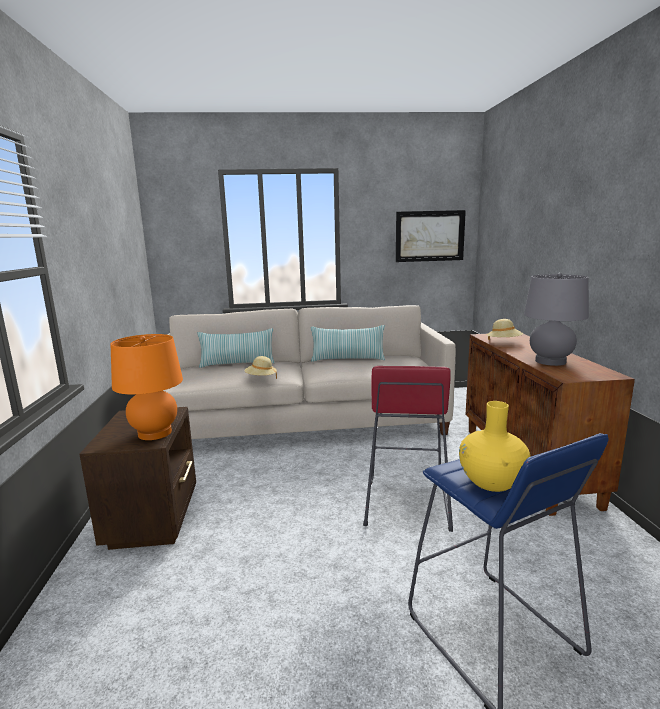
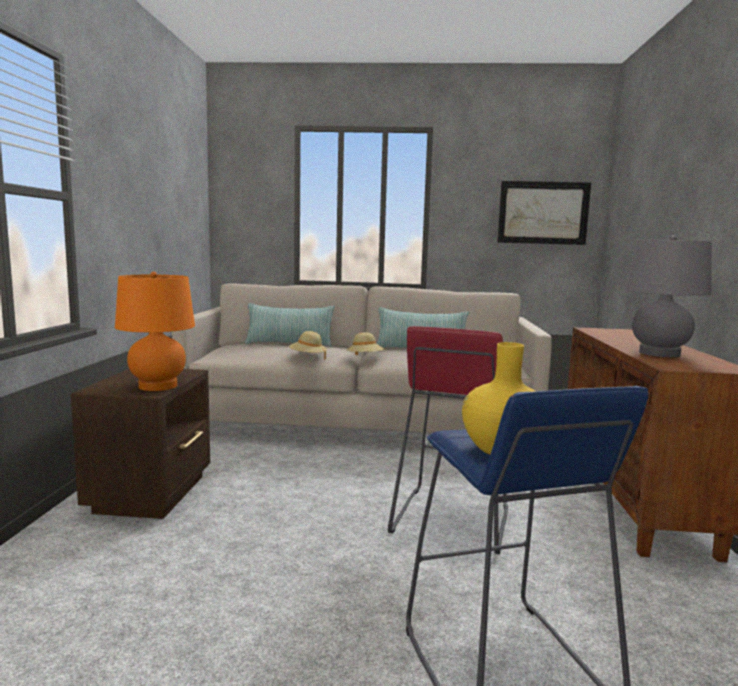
camera: 10 degrees right, 5 degrees down
beige hat [487,319,523,340] -> beige hat moved to [346,332,384,355]

